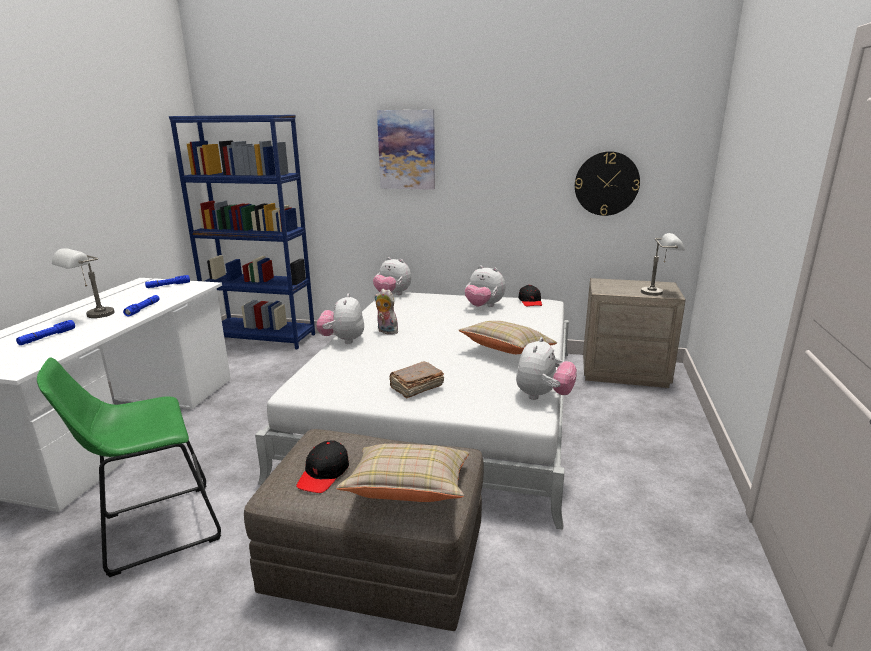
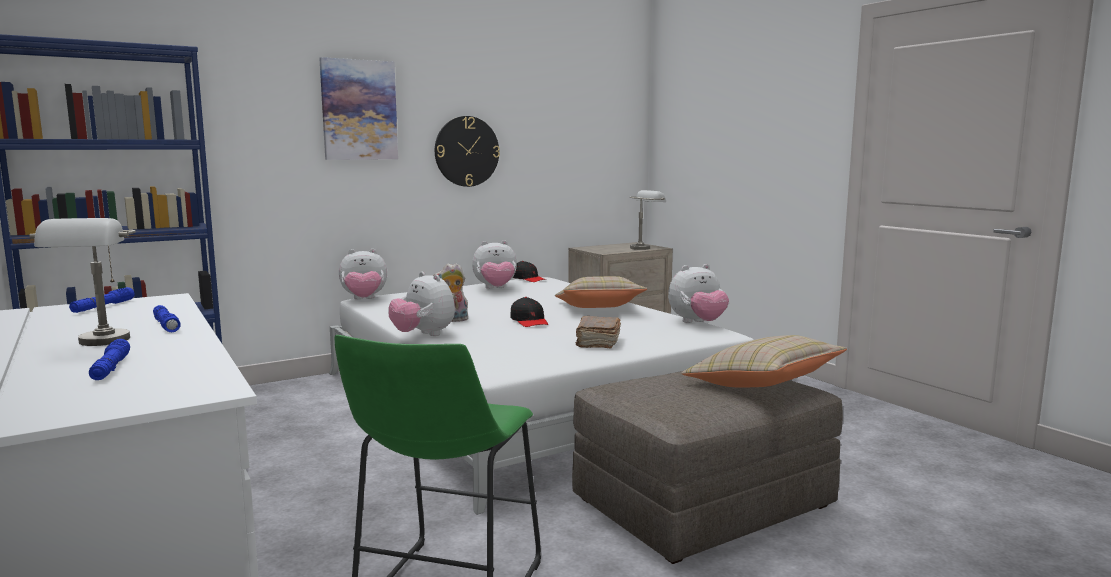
camera: 45 degrees left, 10 degrees down
black cap [296,440,349,493] -> black cap moved to [510,297,548,327]
plush toy [516,337,577,400] -> plush toy turned 90 degrees clockwise [668,264,729,323]
wall clock [575,151,640,216] -> wall clock moved to [435,116,500,187]

